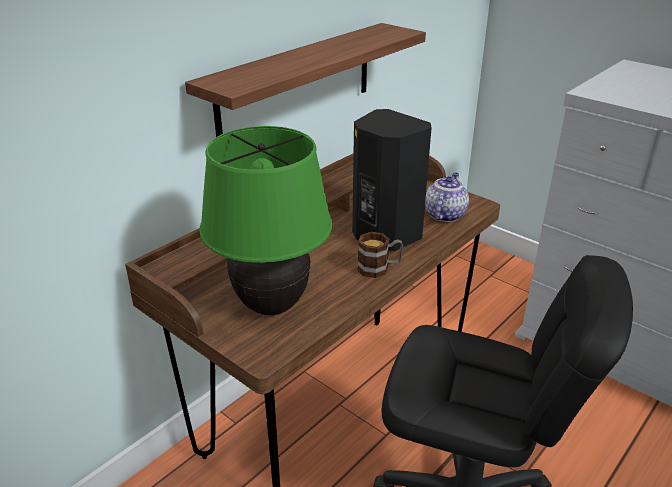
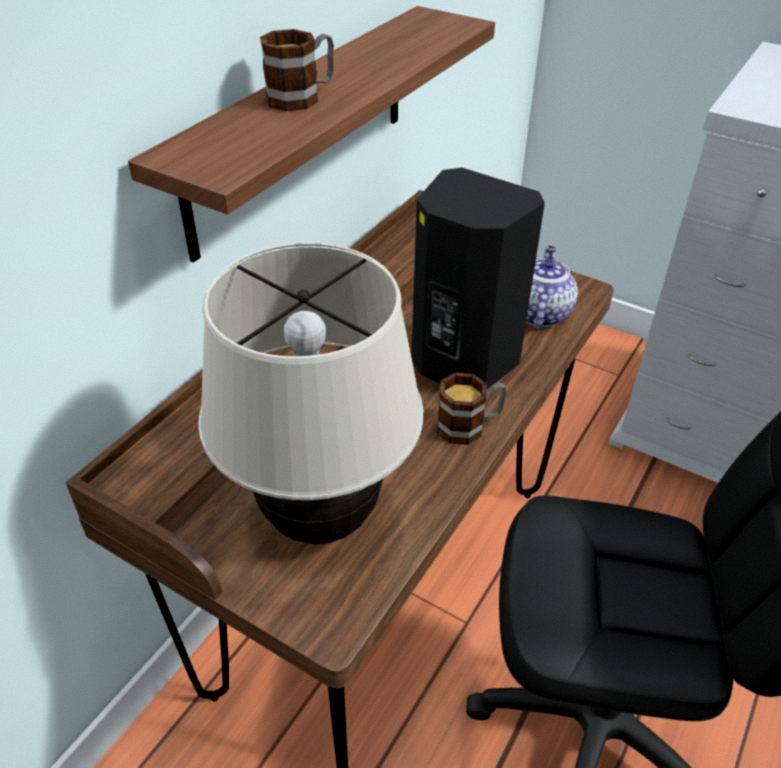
camera: 10 degrees left, 10 degrees up
green table lamp [200,126,332,315] -> beige table lamp [199,243,424,544]
none -> mug [260,29,334,111]

